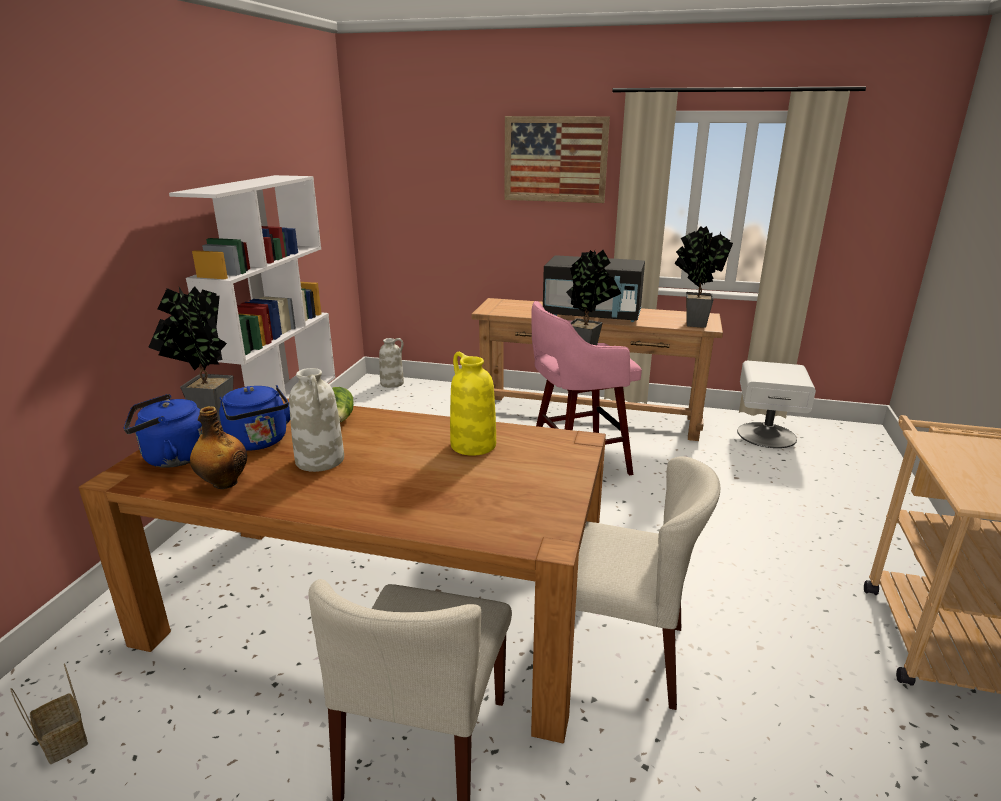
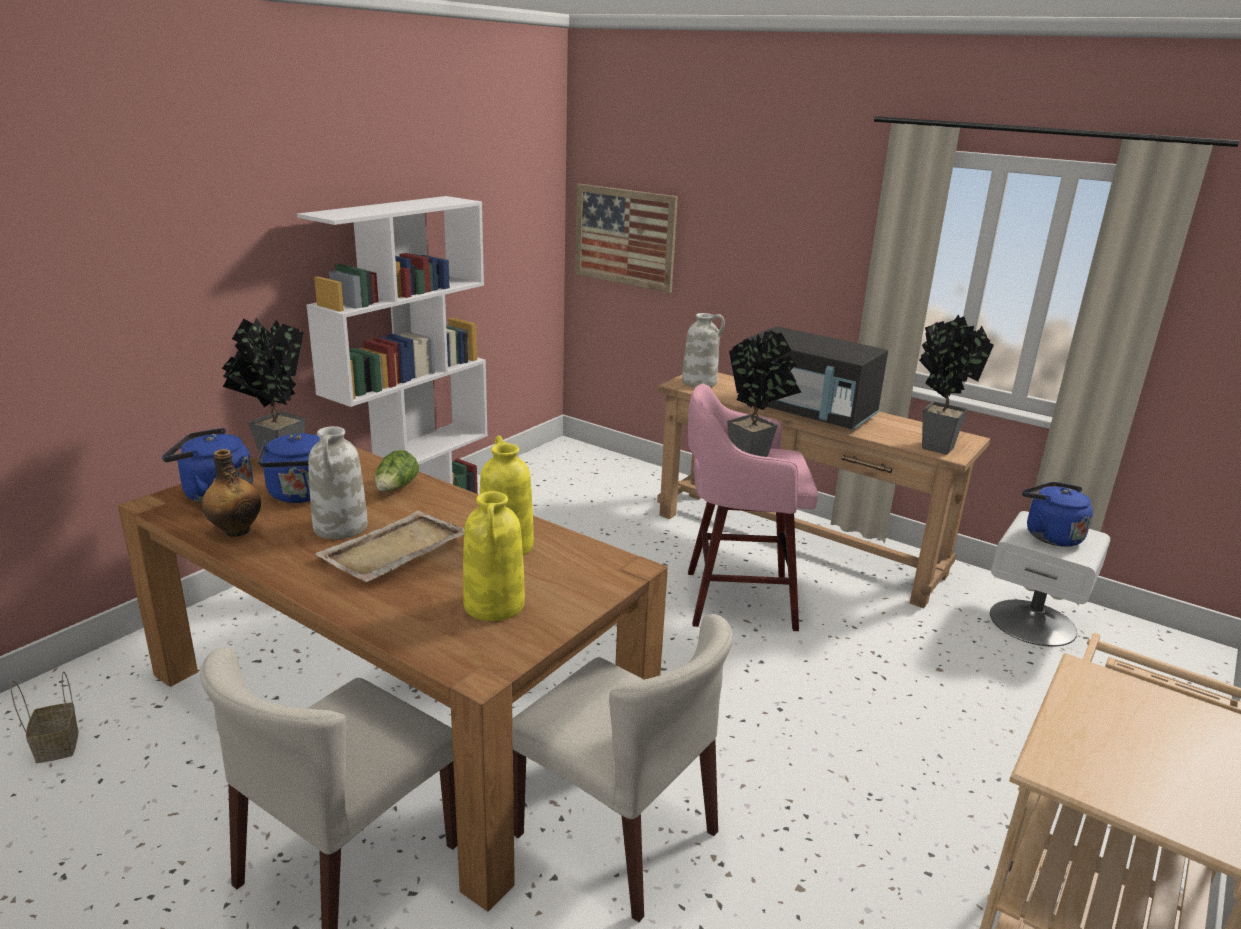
camera: 20 degrees right, 0 degrees up
white vase [379,338,404,388] -> white vase moved to [682,313,725,388]
picture [505,116,610,203] -> picture moved to [575,184,678,293]
none -> beige tray [314,511,464,582]
none -> yellow vase [463,491,525,621]
none -> blue kettle [1022,482,1093,547]

